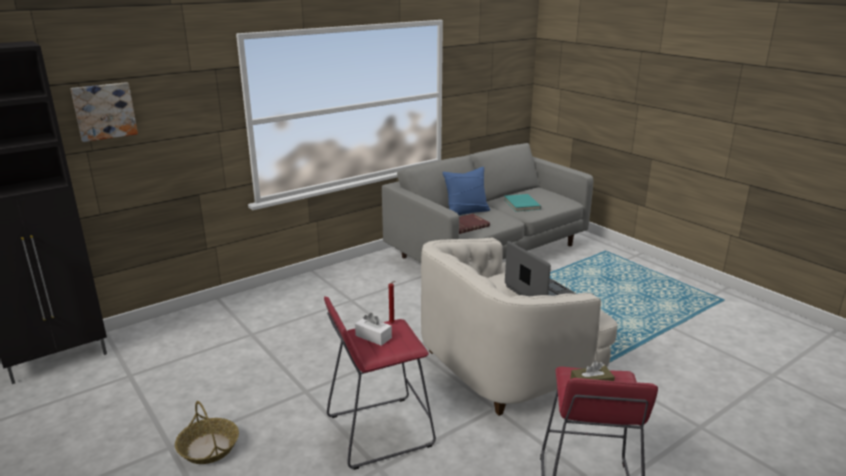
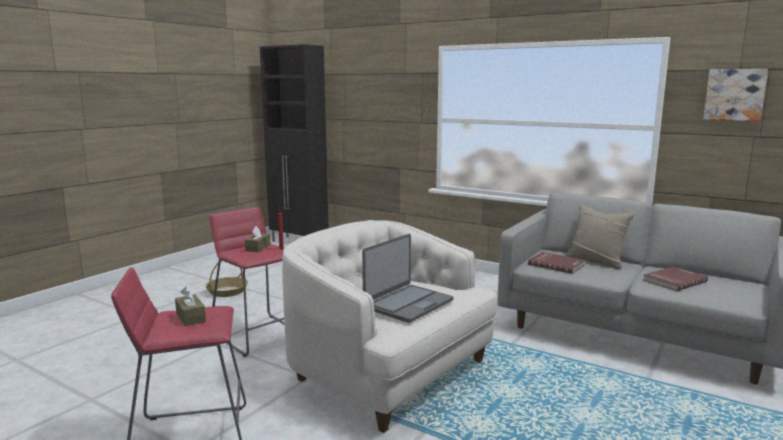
camera: 70 degrees right, 10 degrees down
picture [70,82,138,142] -> picture moved to [703,69,768,121]
white tissue box [355,313,392,346] -> brown tissue box [245,226,271,252]
blue pillow [442,167,490,215] -> beige pillow [566,205,634,269]
turquoise book [504,194,541,212] -> red book [643,267,708,291]

